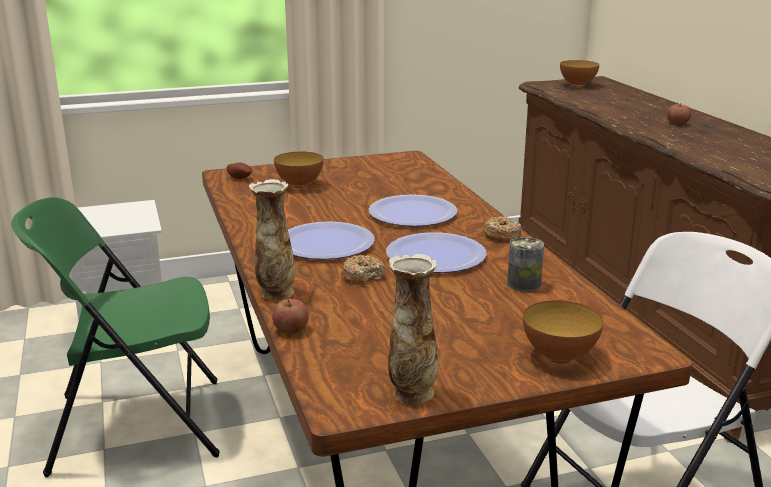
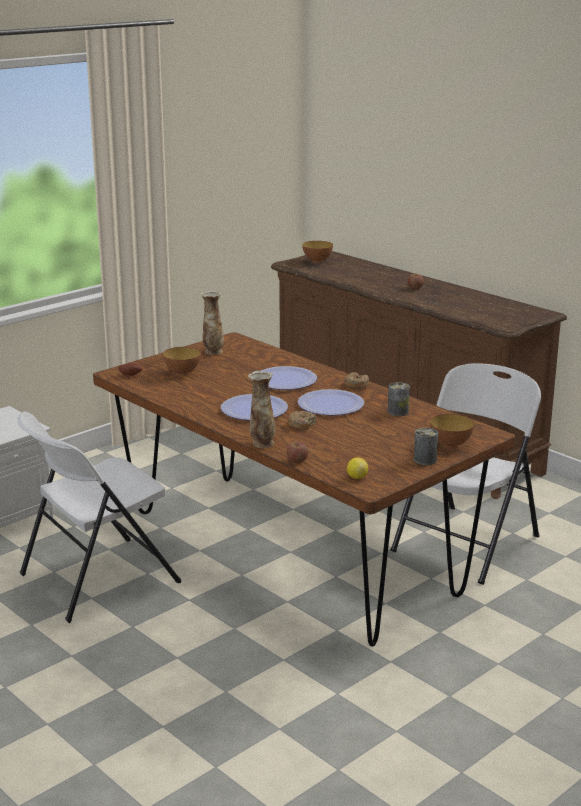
camera: 25 degrees left, 0 degrees up
green chair [11,197,220,477] -> white chair [17,411,181,623]
vase [388,254,438,404] -> vase moved to [201,291,224,355]
none -> lemon [347,457,368,479]
none -> can [414,428,438,465]

